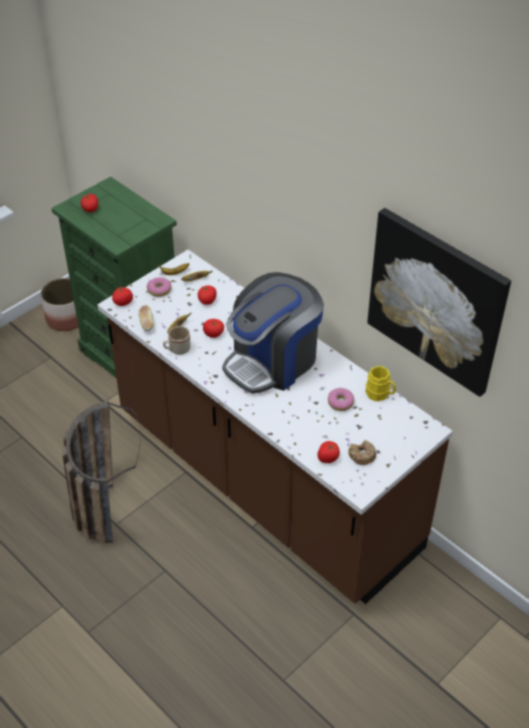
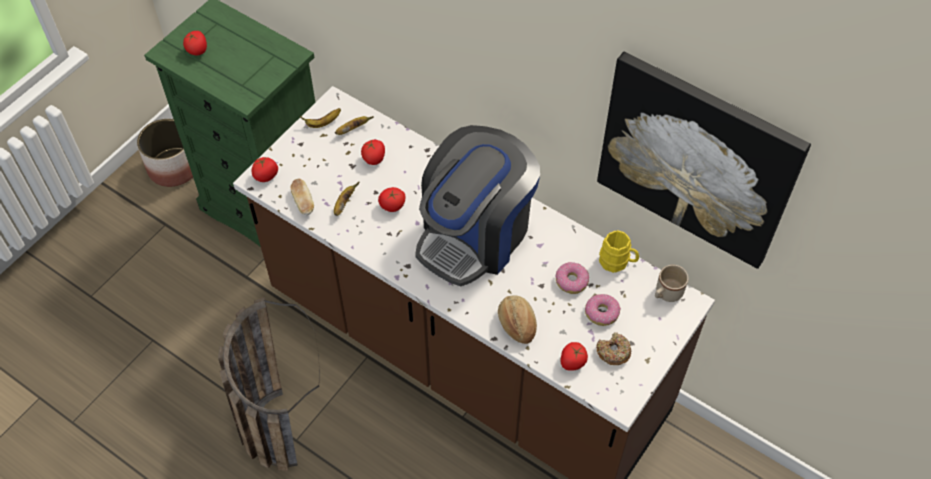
camera: 10 degrees left, 10 degrees up
donut [147,277,172,297] -> donut moved to [585,294,621,326]
beige mug [163,326,191,355] -> beige mug moved to [655,265,688,302]
none -> bread [498,295,537,344]

